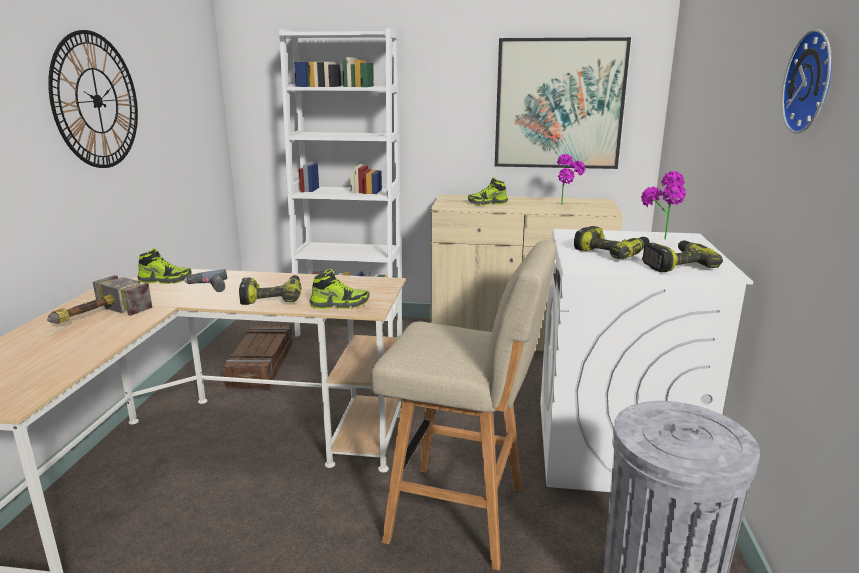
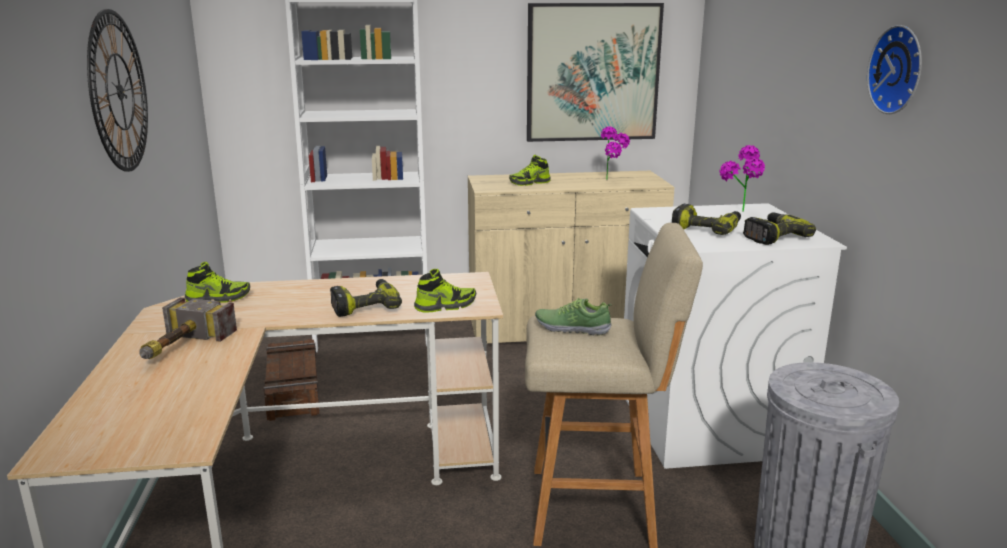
camera: 15 degrees left, 0 degrees up
power drill [184,269,227,292] -> none
none -> shoe [535,298,612,336]

